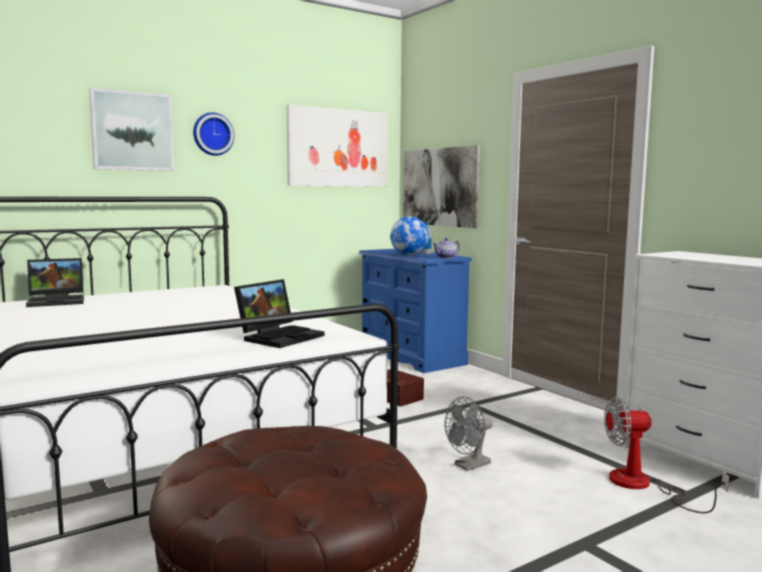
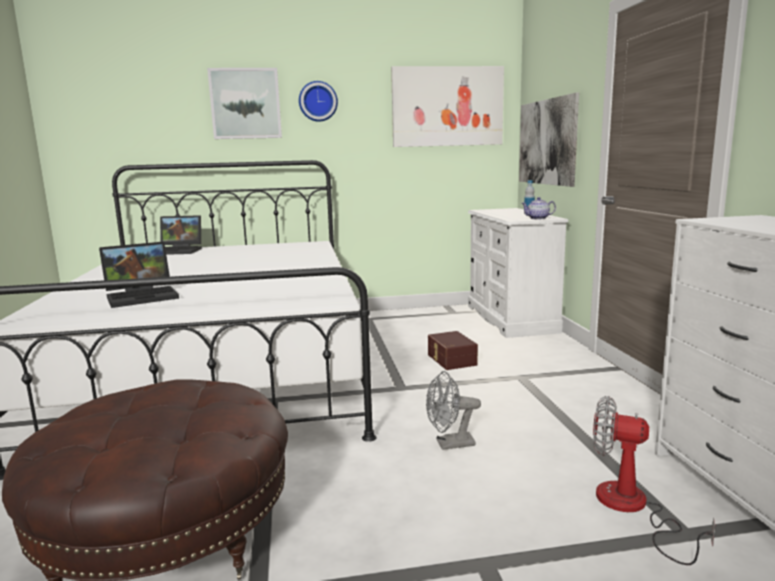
camera: 25 degrees right, 5 degrees up
laptop [234,279,324,348] -> laptop moved to [99,242,179,308]
blue dresser [358,249,472,373] -> white dresser [468,208,568,338]
globe [390,216,429,256] -> none

